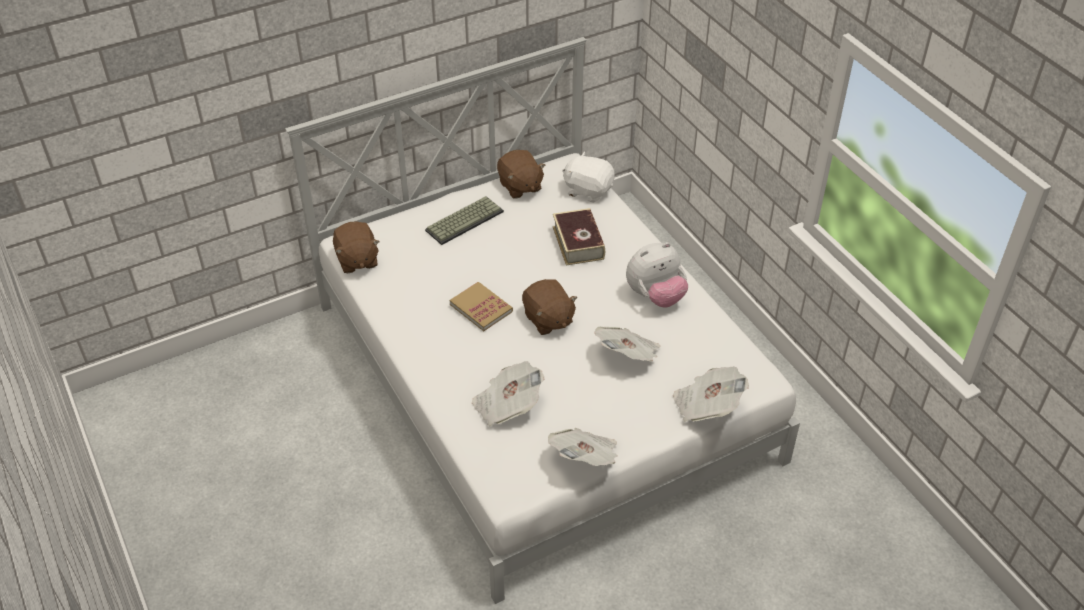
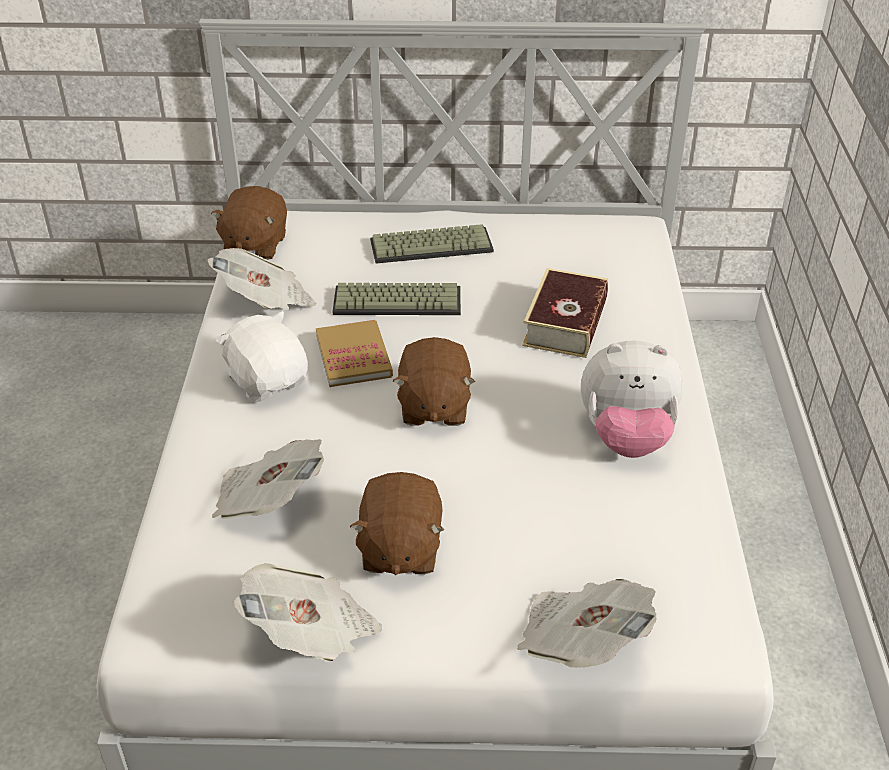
camera: 30 degrees right, 5 degrees down
brown plush toy [497,150,545,199] -> brown plush toy moved to [350,472,444,575]
white plush toy [562,151,615,203] -> white plush toy moved to [214,311,308,403]
newspaper [594,327,660,362] -> newspaper moved to [207,248,317,310]
none -> keyboard [332,283,461,315]

